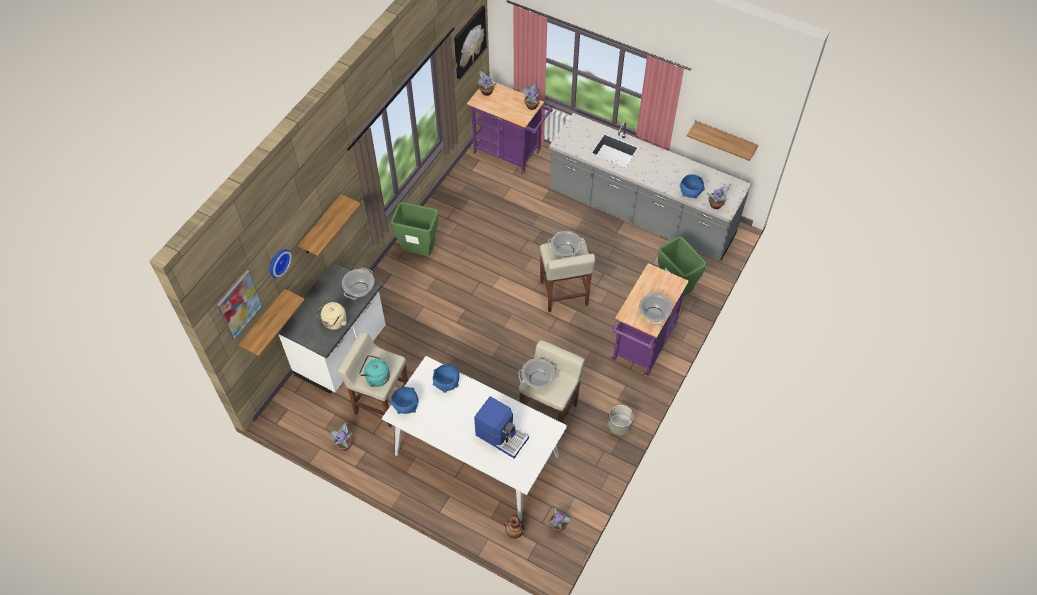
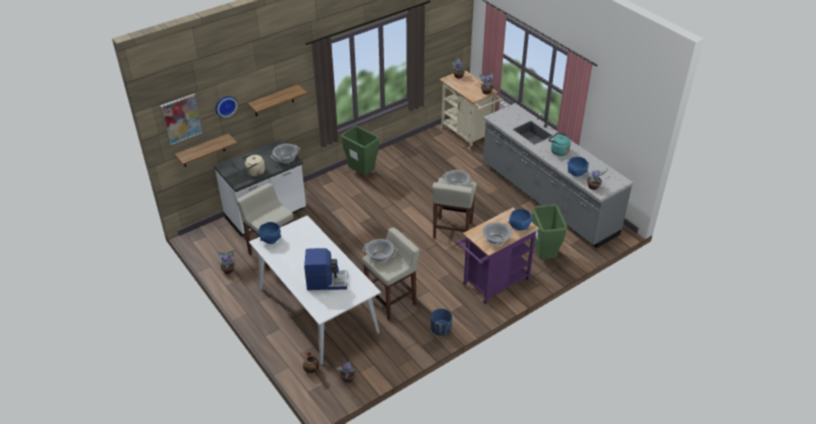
camera: 25 degrees right, 15 degrees down
turquoise kettle [359,355,390,387] -> turquoise kettle moved to [549,132,571,156]
blue bowl [433,364,460,393] -> blue bowl moved to [508,209,533,231]
picture [454,5,486,80] -> none
purple cart [467,80,553,174] -> beige cart [440,70,503,150]
coffee machine [474,396,529,459] -> coffee machine turned 60 degrees counterclockwise [304,248,347,290]
grey planter [608,405,634,435] -> blue planter [431,309,452,336]
shelf [687,121,758,161] -> none

